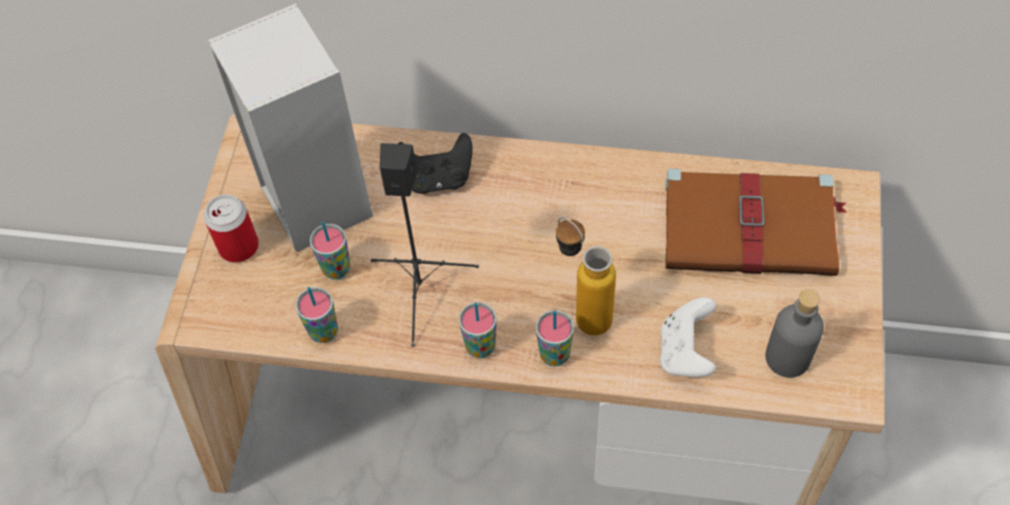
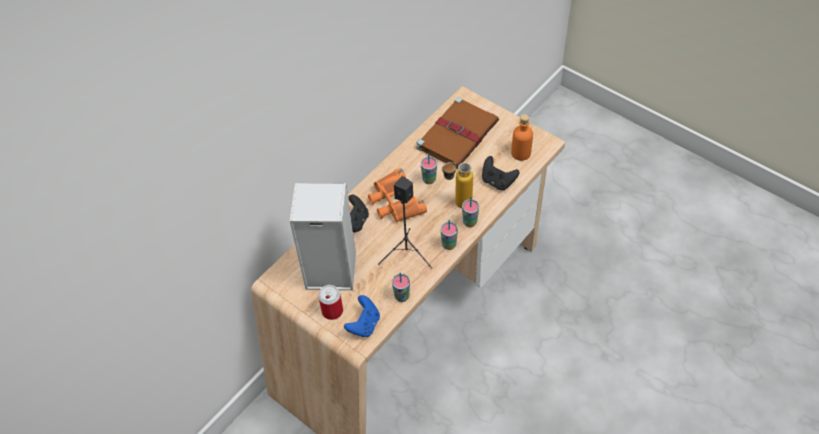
camera: 60 degrees left, 5 degrees down
cup [310,222,351,280] -> cup moved to [421,154,437,184]
white game controller [660,297,716,377] -> black game controller [482,156,519,190]
grey bottle [765,289,824,378] -> orange bottle [511,114,533,161]
none -> blue game controller [344,295,380,337]
none -> orange binoculars [368,168,427,222]

